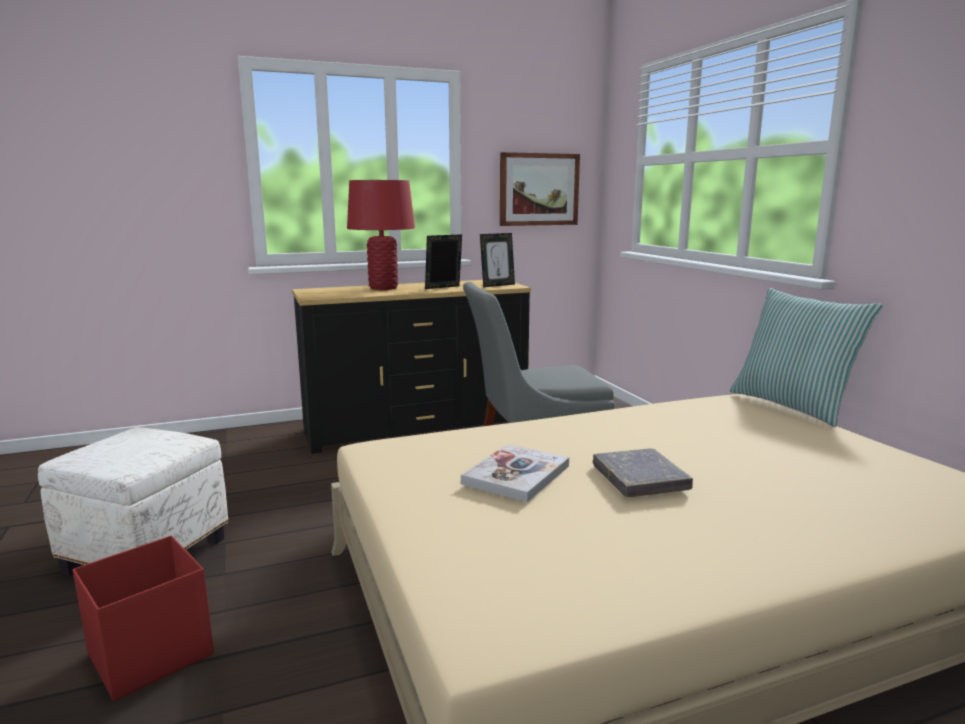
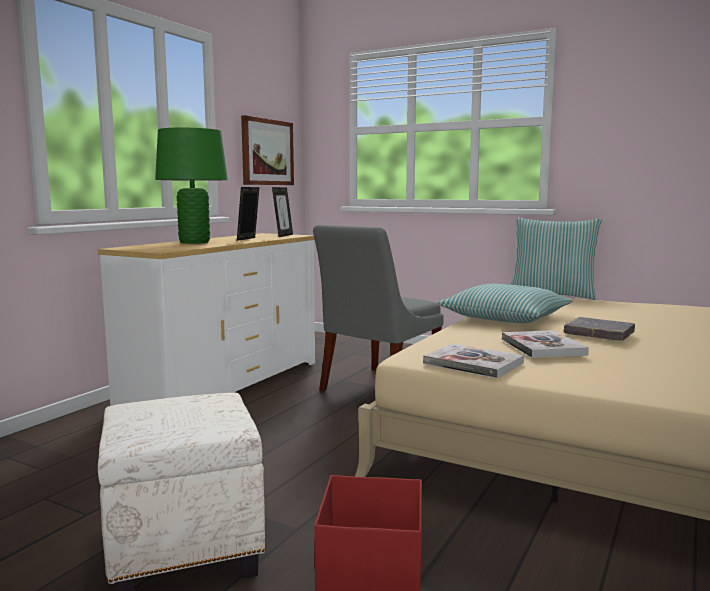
camera: 40 degrees left, 5 degrees down
black dresser [292,280,531,454] -> white dresser [98,233,315,406]
red table lamp [347,180,415,290] -> green table lamp [155,128,228,244]
none -> book [423,344,524,378]
none -> pillow [437,284,572,323]

